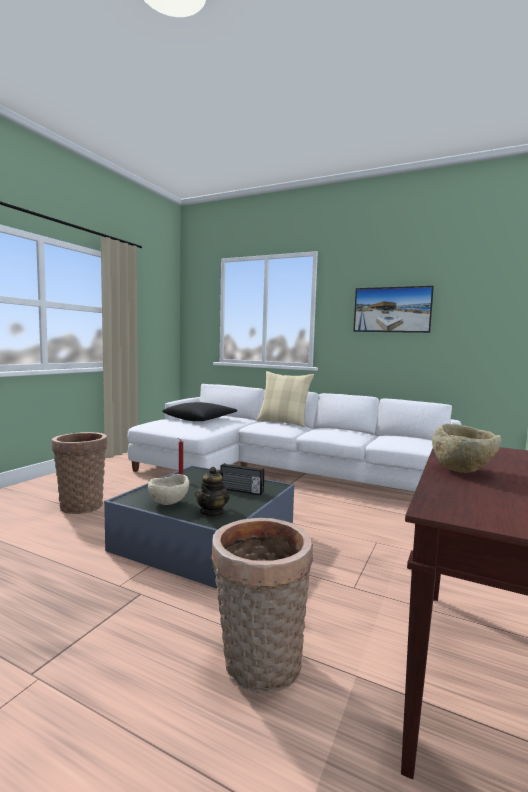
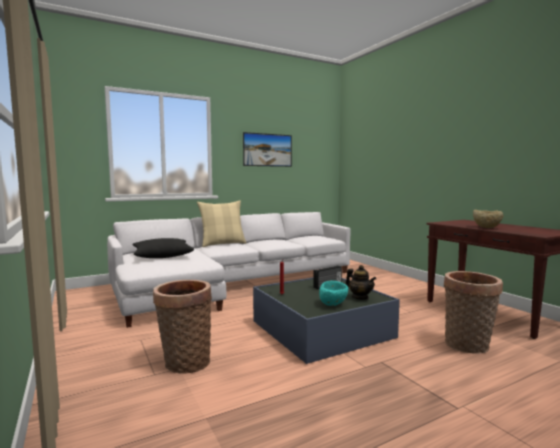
camera: 55 degrees left, 0 degrees up
beige bowl [148,474,189,505] -> turquoise bowl [319,280,348,306]

